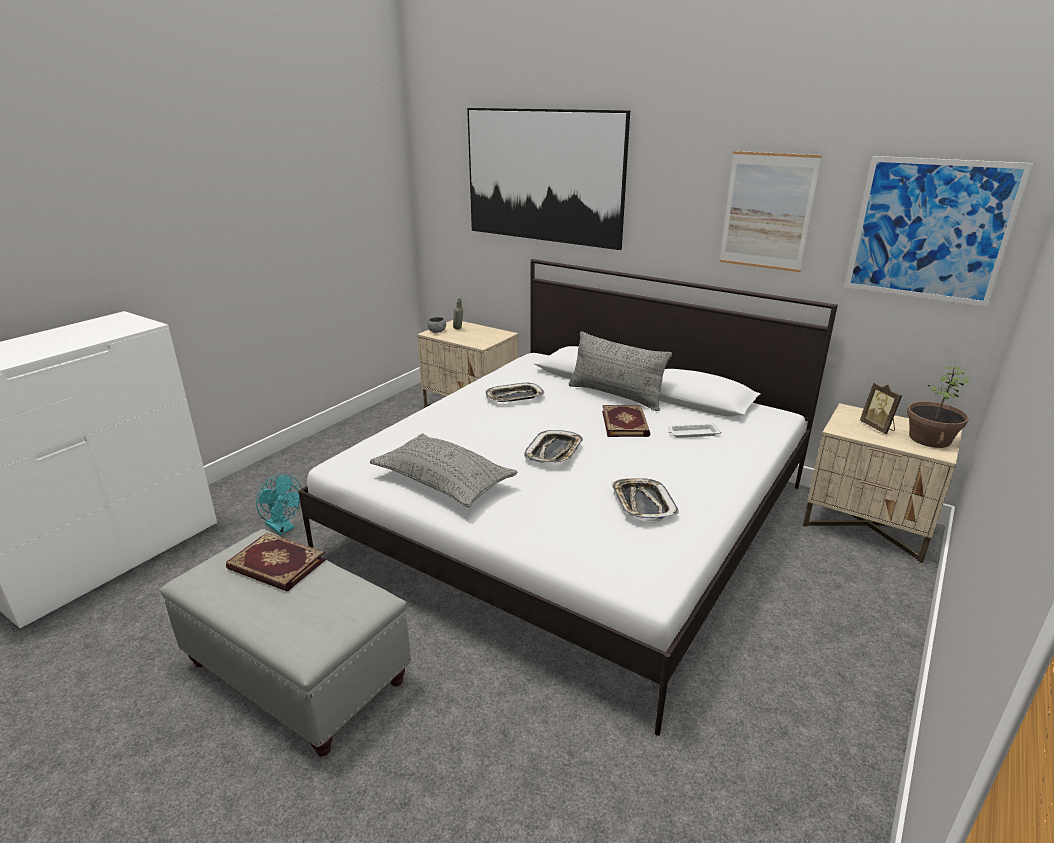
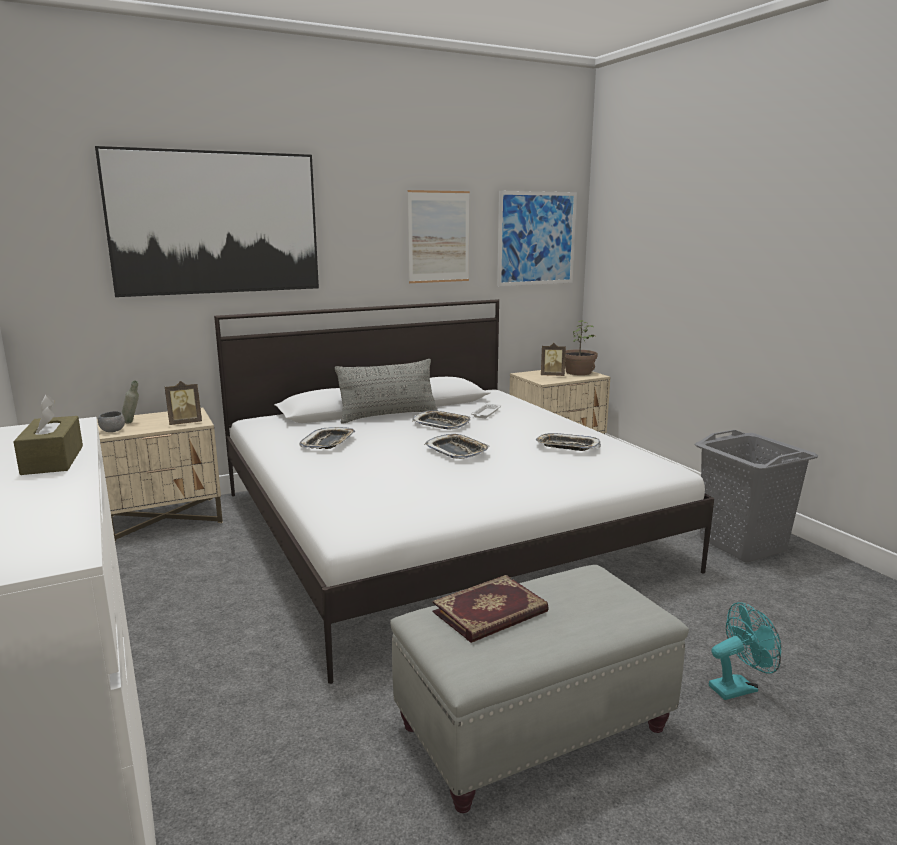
camera: 60 degrees left, 10 degrees down
turquoise fan [256,474,302,535] -> turquoise fan moved to [709,602,781,700]
grey pillow [370,433,517,507] -> none
book [602,405,650,437] -> tray [412,410,471,430]
none -> brown tissue box [13,395,83,475]
none -> picture frame [165,381,202,425]
none -> grey laundry basket [695,429,818,562]

